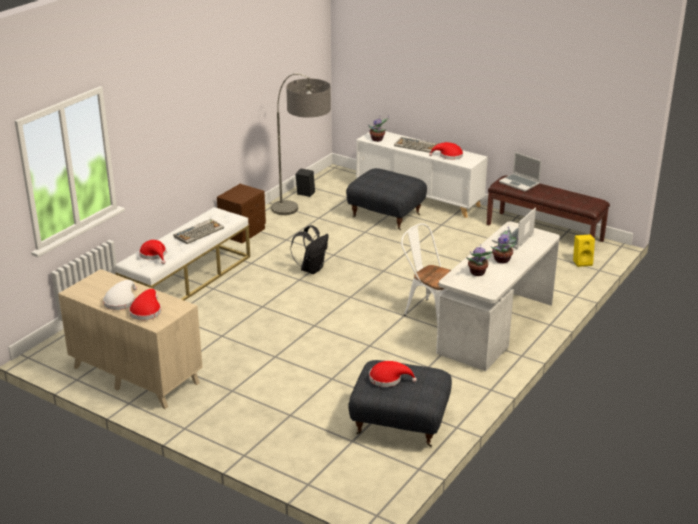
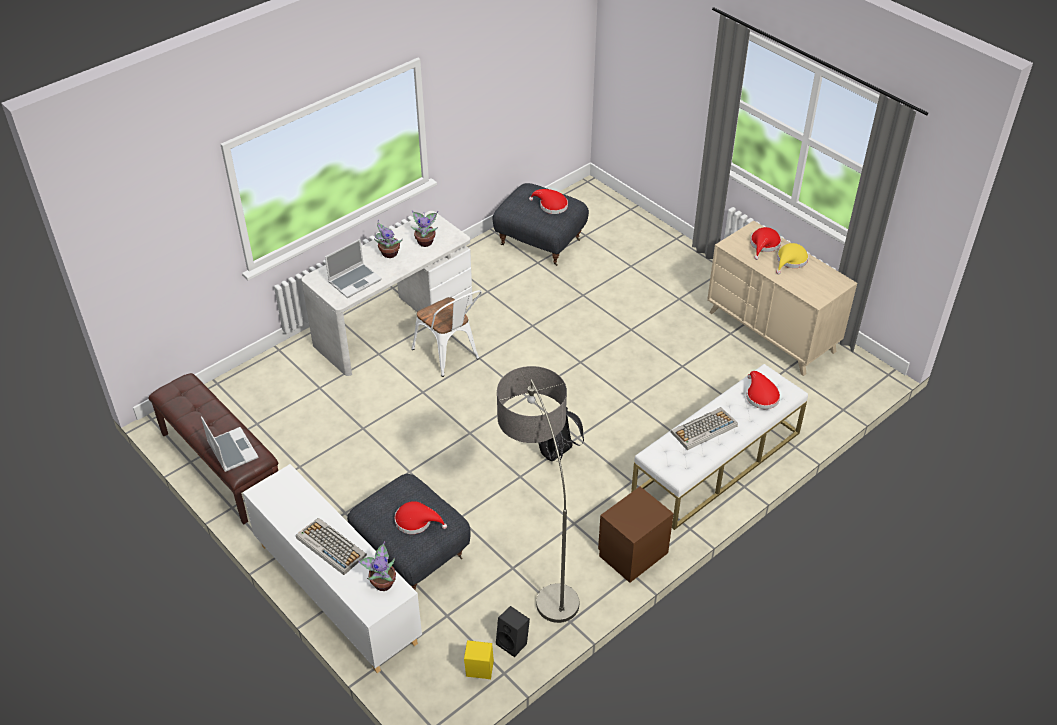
camera: 165 degrees left, 15 degrees up
white hat [103,280,137,310] -> yellow hat [776,243,809,274]
red hat [429,142,463,160] -> red hat moved to [395,501,447,534]
yellow speaker [573,235,595,267] -> yellow speaker moved to [464,640,494,679]

